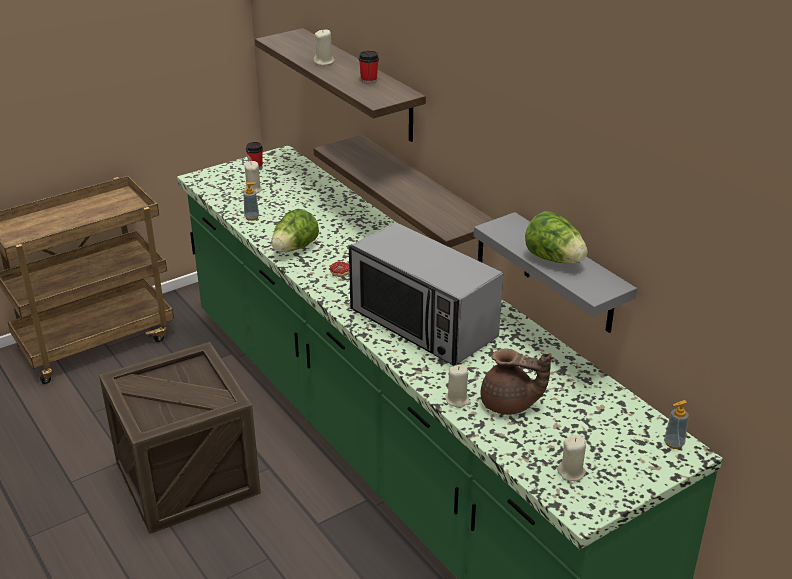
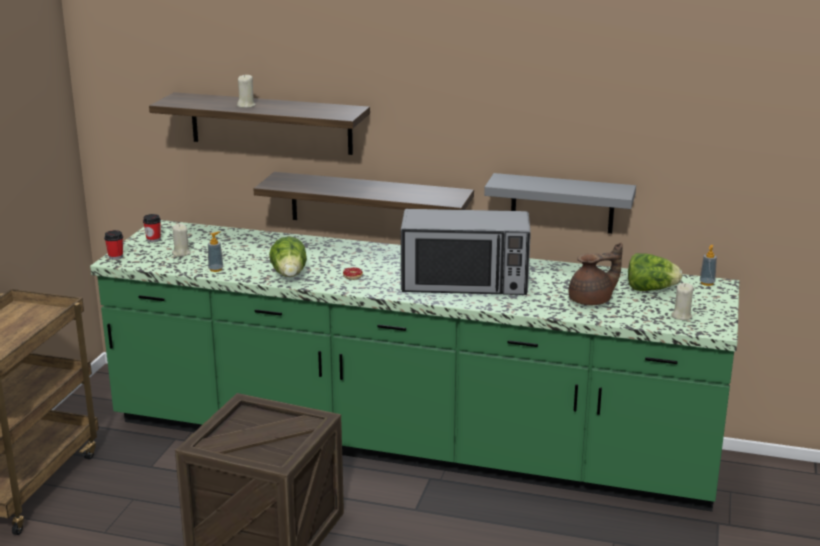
camera: 40 degrees left, 10 degrees down
cup [359,51,379,84] -> cup moved to [104,230,123,260]
beige candle [446,364,471,408] -> none
lettuce [525,211,588,263] -> lettuce moved to [628,253,683,291]

